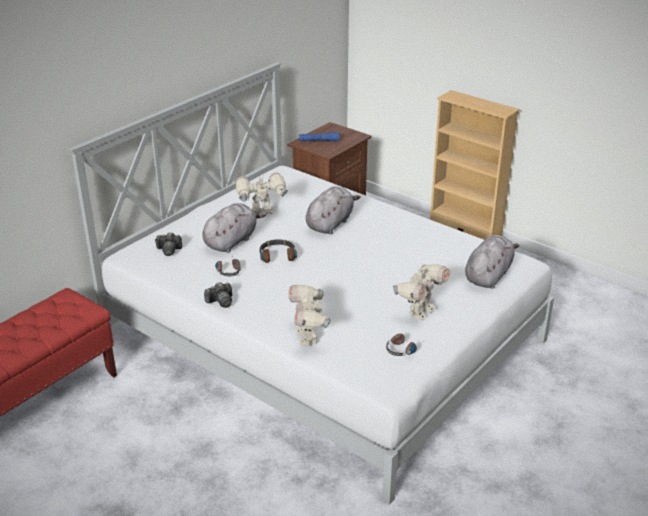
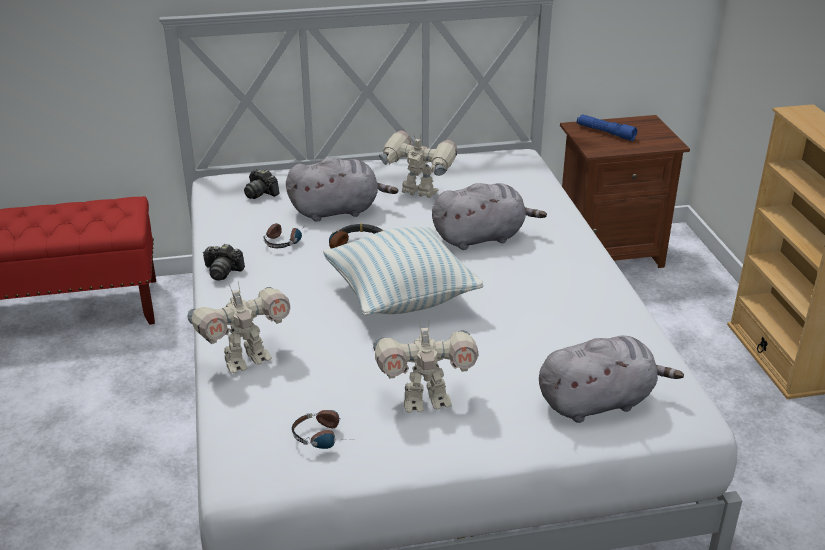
camera: 40 degrees right, 0 degrees up
toy robot [288,285,331,346] -> toy robot turned 150 degrees counterclockwise [187,281,290,373]
none -> pillow [323,226,483,316]

